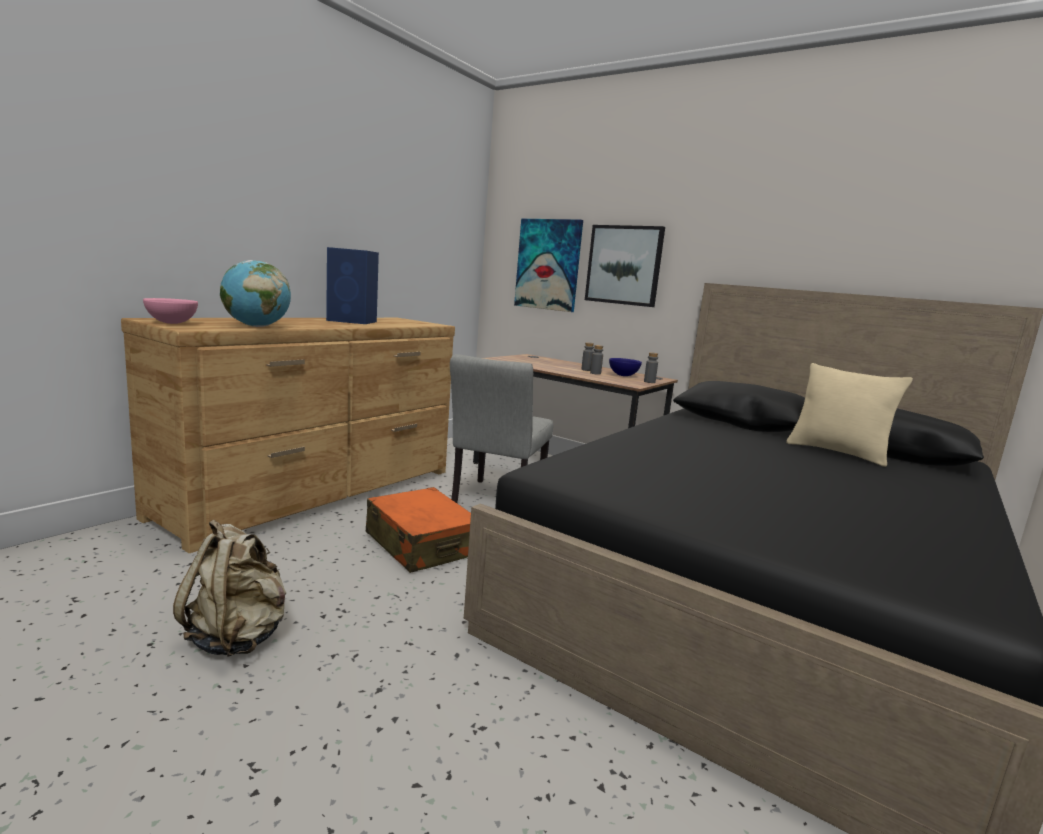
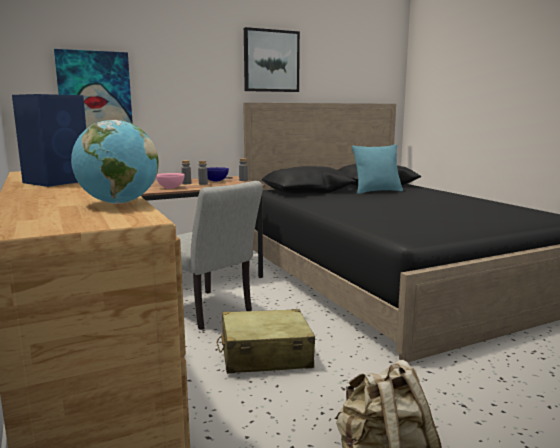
camera: 60 degrees left, 0 degrees up
pink bowl [143,298,198,324] -> pink bowl moved to [156,173,185,189]
orange suitcase [366,487,471,573] -> beige suitcase [217,309,315,374]
picture [585,225,665,307] -> picture moved to [244,27,300,92]
beige pillow [786,363,913,467] -> turquoise pillow [352,144,403,194]

